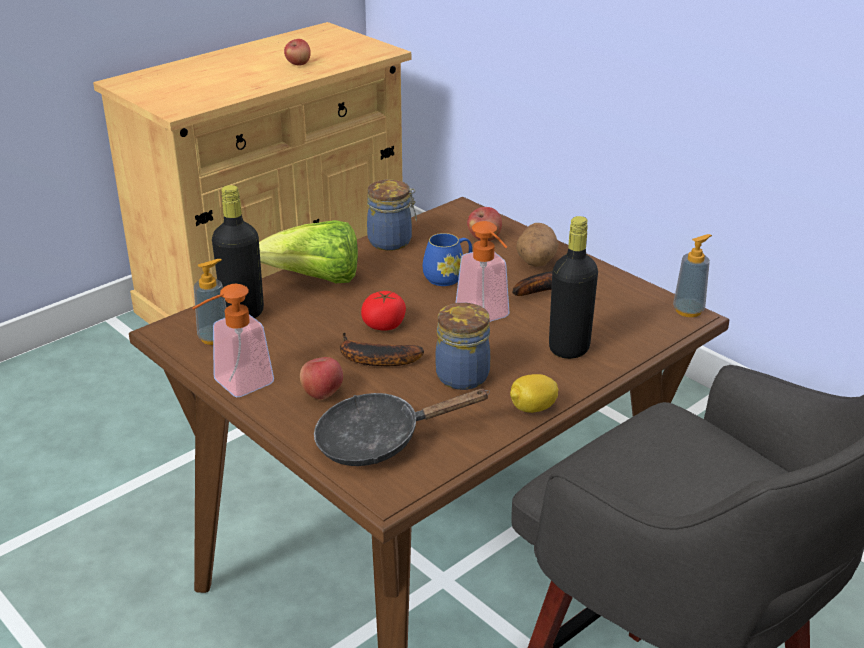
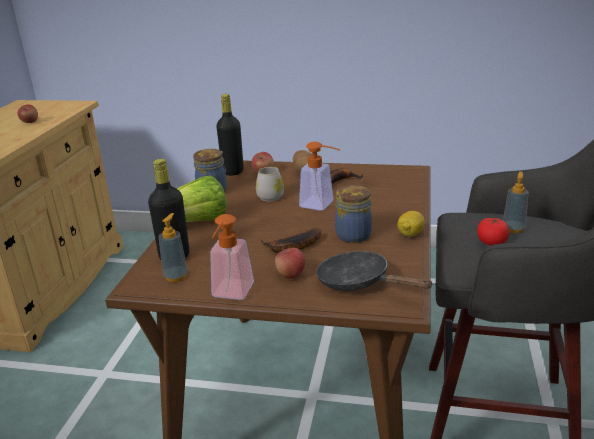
camera: 35 degrees left, 5 degrees down
black frying pan [314,389,490,466] -> black frying pan turned 90 degrees clockwise [316,251,432,291]
tomato [361,291,406,331] -> tomato moved to [477,217,509,245]
blue mug [423,233,472,286] -> white mug [256,167,284,202]
black bottle [549,216,598,359] -> black bottle moved to [216,94,244,176]
soap dispenser [673,234,712,317] -> soap dispenser moved to [503,172,529,233]

